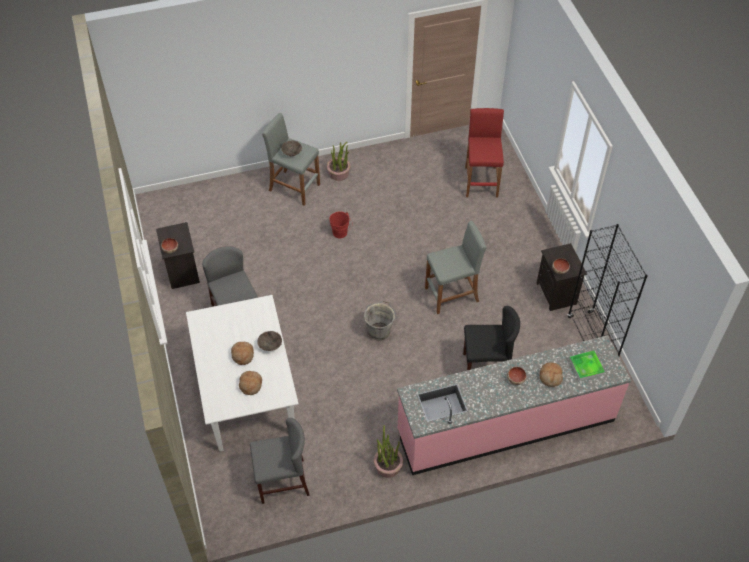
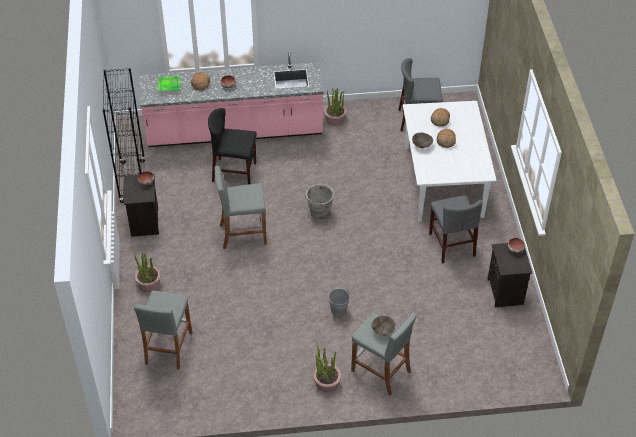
camera: 170 degrees left, 5 degrees down
red bucket [329,211,353,238] -> grey bucket [326,288,350,317]
red stool [465,108,504,198] -> grey stool [134,290,192,370]
none -> potted plant [134,252,161,292]

